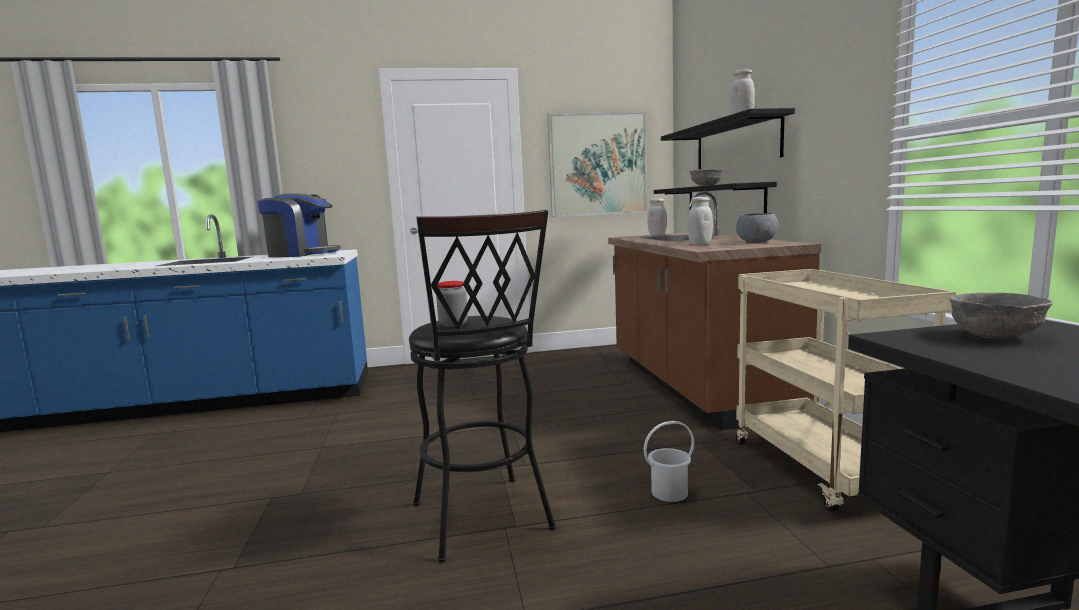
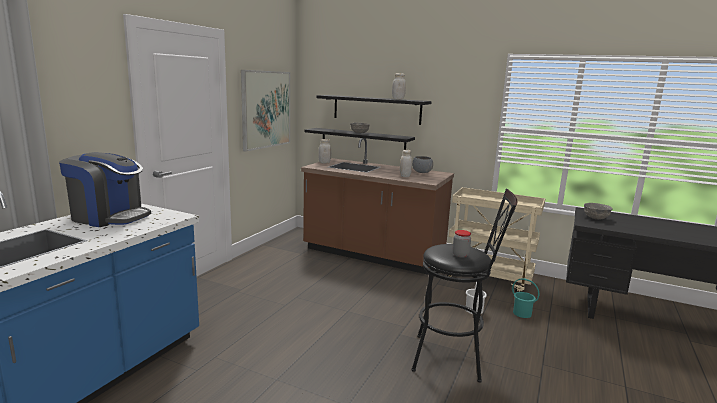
camera: 55 degrees left, 5 degrees up
coffee machine [257,193,341,257] -> coffee machine turned 60 degrees clockwise [59,152,151,227]
none -> turquoise bucket [512,278,539,318]

